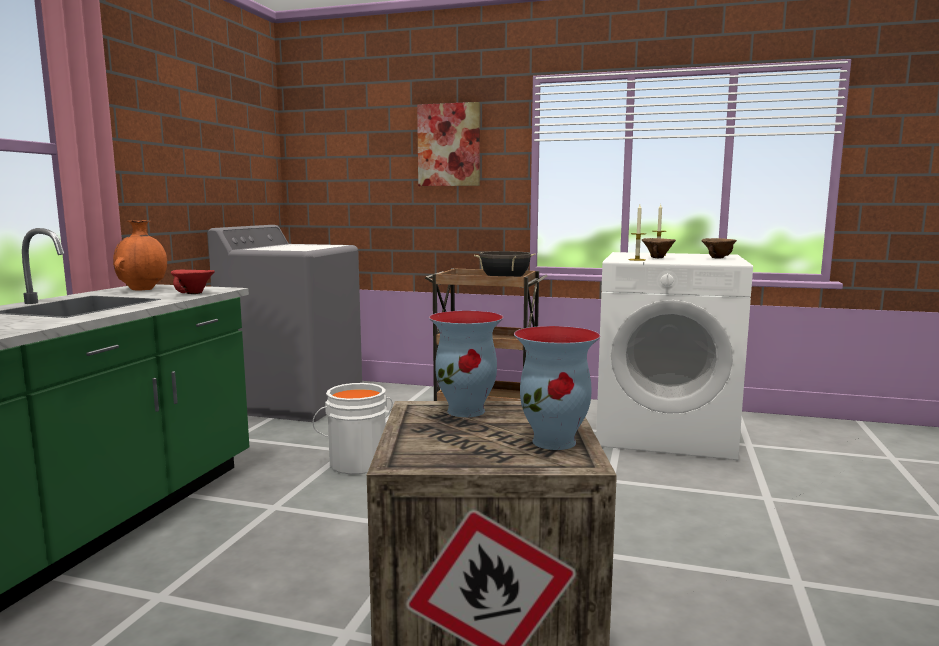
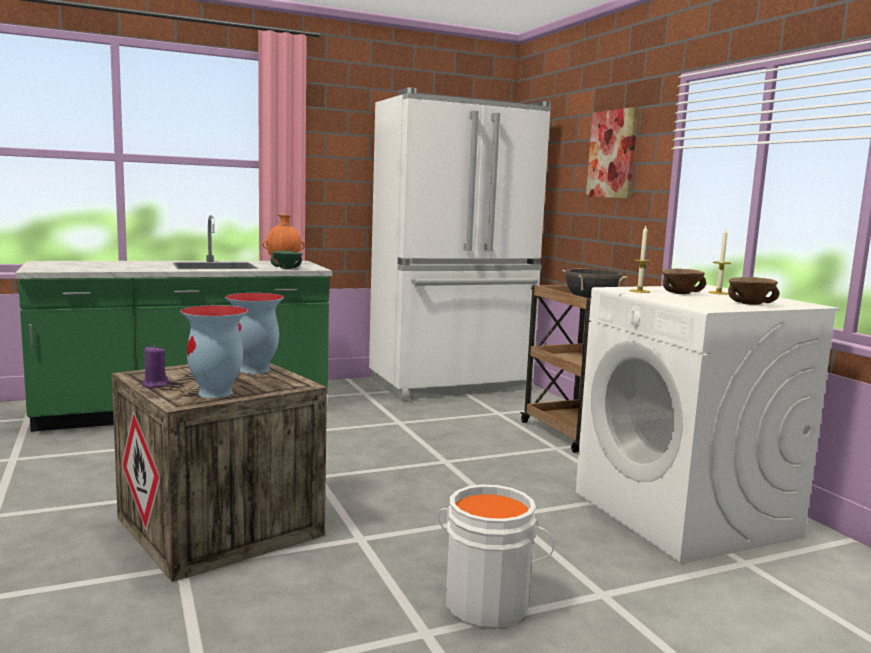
camera: 50 degrees right, 0 degrees up
red bowl [171,270,215,294] -> green bowl [270,251,303,269]
grey washing machine [208,225,362,422] -> white fridge [369,87,551,401]
white bucket [313,383,393,474] -> white bucket moved to [438,484,554,628]
none -> purple candle [142,345,169,388]

